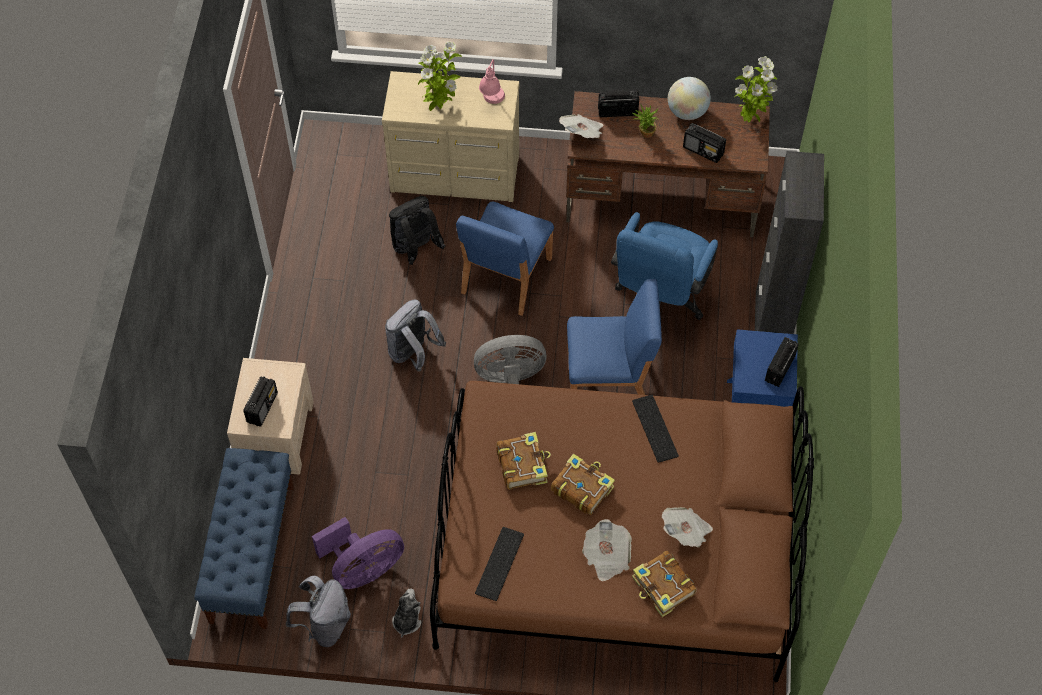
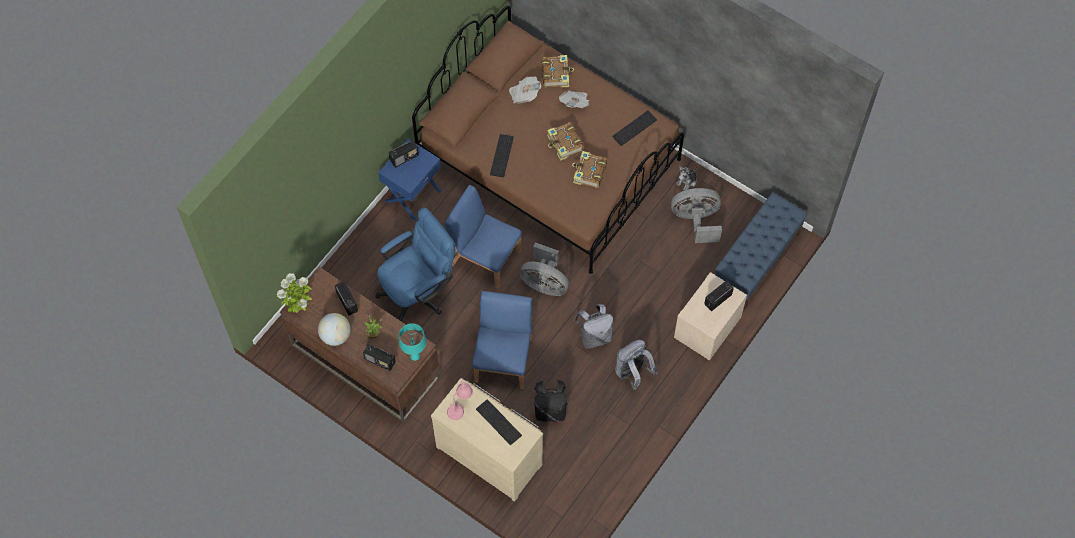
camera: 150 degrees left, 5 degrees up
grey backpack [286,576,351,647] -> grey backpack moved to [615,340,658,390]
purple fan [312,517,404,589] -> grey fan [671,188,722,243]
potted plant [418,42,462,111] -> keyboard [476,399,522,445]
blue chair [456,202,554,316] -> blue chair turned 45 degrees counterclockwise [472,291,532,389]
newspaper [559,114,603,138] -> turquoise table lamp [399,323,427,361]
black cabinet [755,151,824,334] -> none

